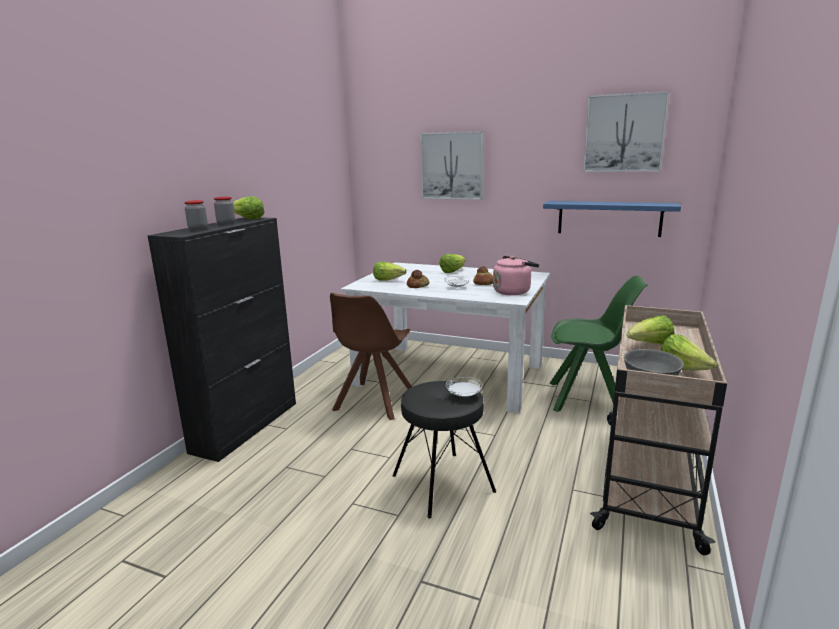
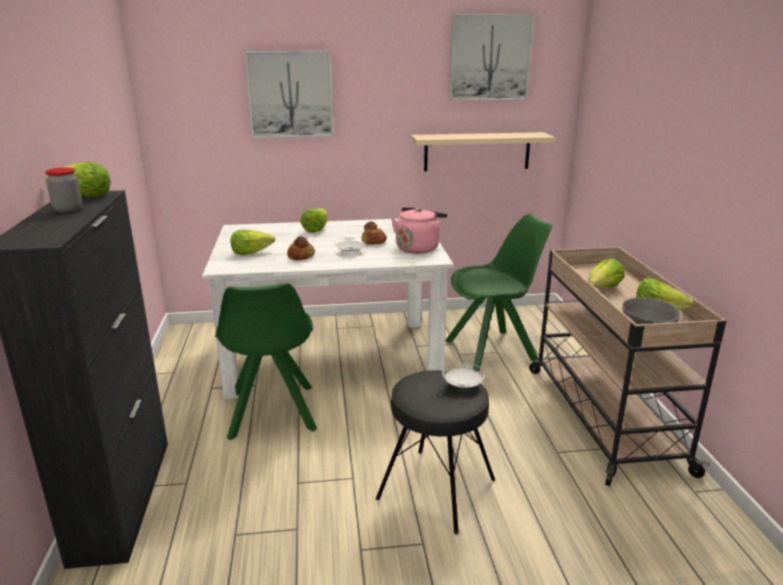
camera: 30 degrees left, 5 degrees up
jar [184,200,208,230] -> none
brown chair [330,293,412,420] -> green chair [215,283,317,441]
blue shelf [543,201,681,237] -> beige shelf [411,132,555,171]

